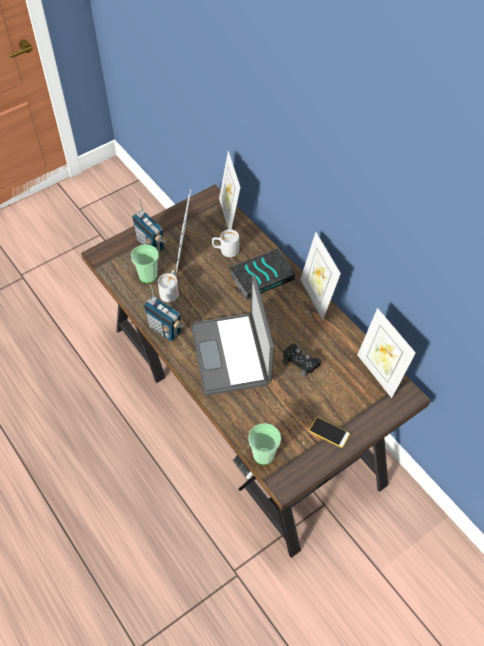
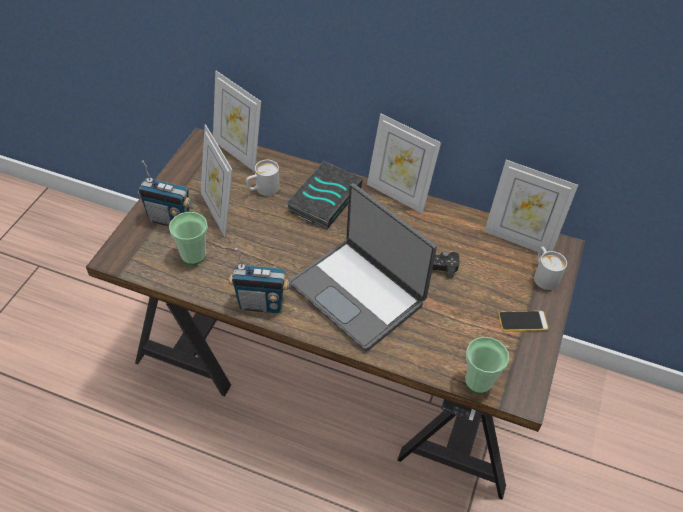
camera: 35 degrees left, 5 degrees down
white mug [158,270,179,302] -> white mug moved to [534,247,567,290]

